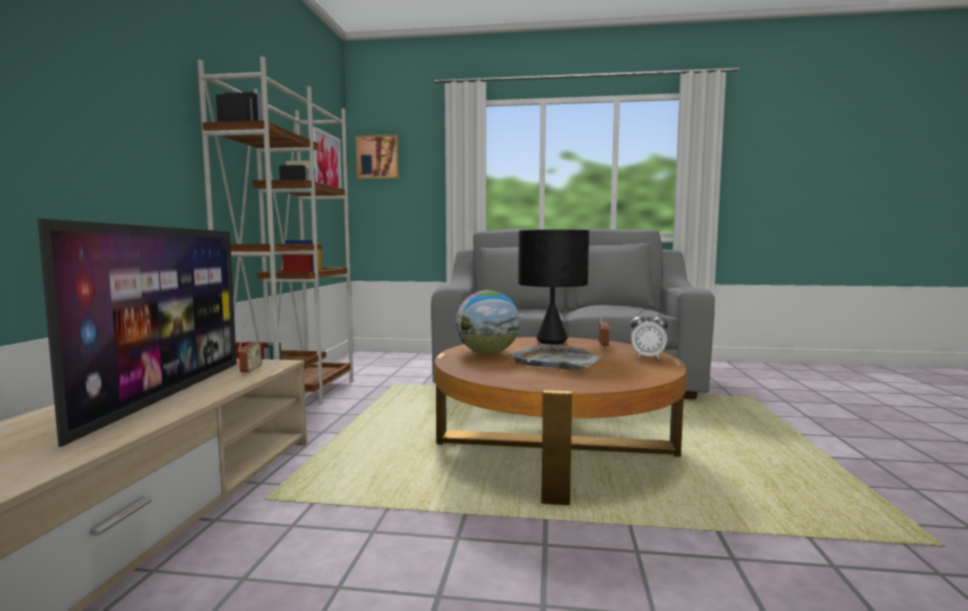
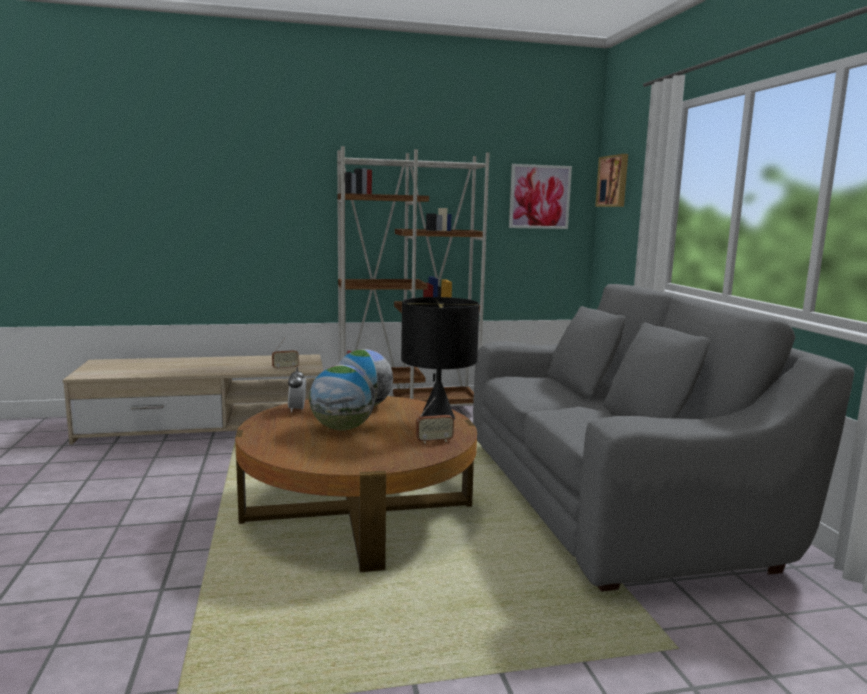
camera: 70 degrees right, 5 degrees up
television [38,219,237,447] -> none
grey tray [510,344,602,370] -> globe [309,365,375,430]
alarm clock [630,310,668,359] -> alarm clock moved to [288,367,306,413]

